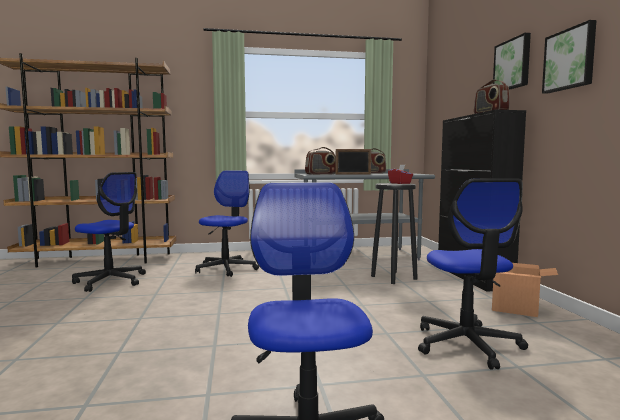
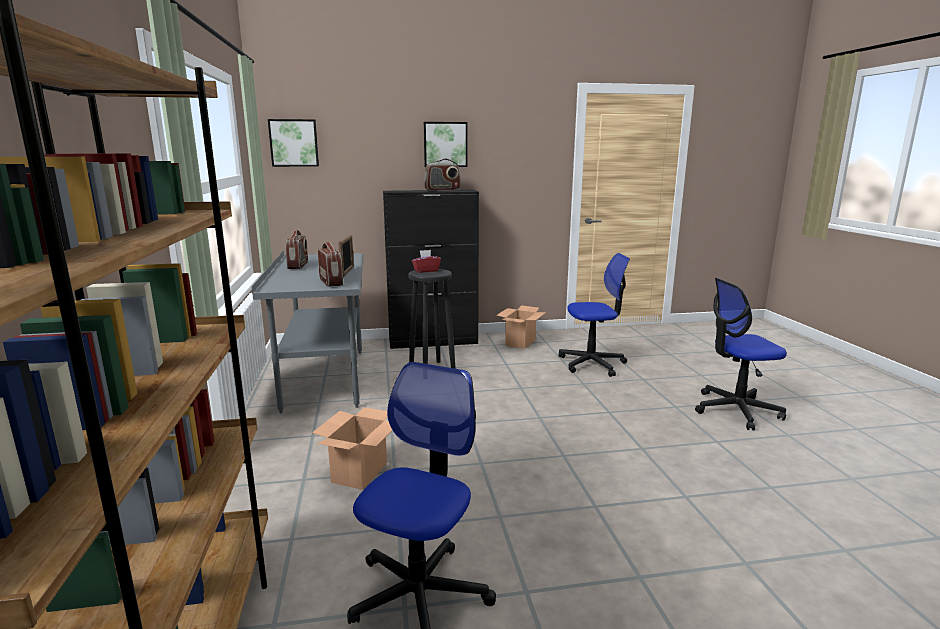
camera: 90 degrees left, 10 degrees up
office chair [195,171,259,277] -> cardboard box [312,407,392,490]
picture [542,20,597,94] -> picture moved to [268,119,319,167]

